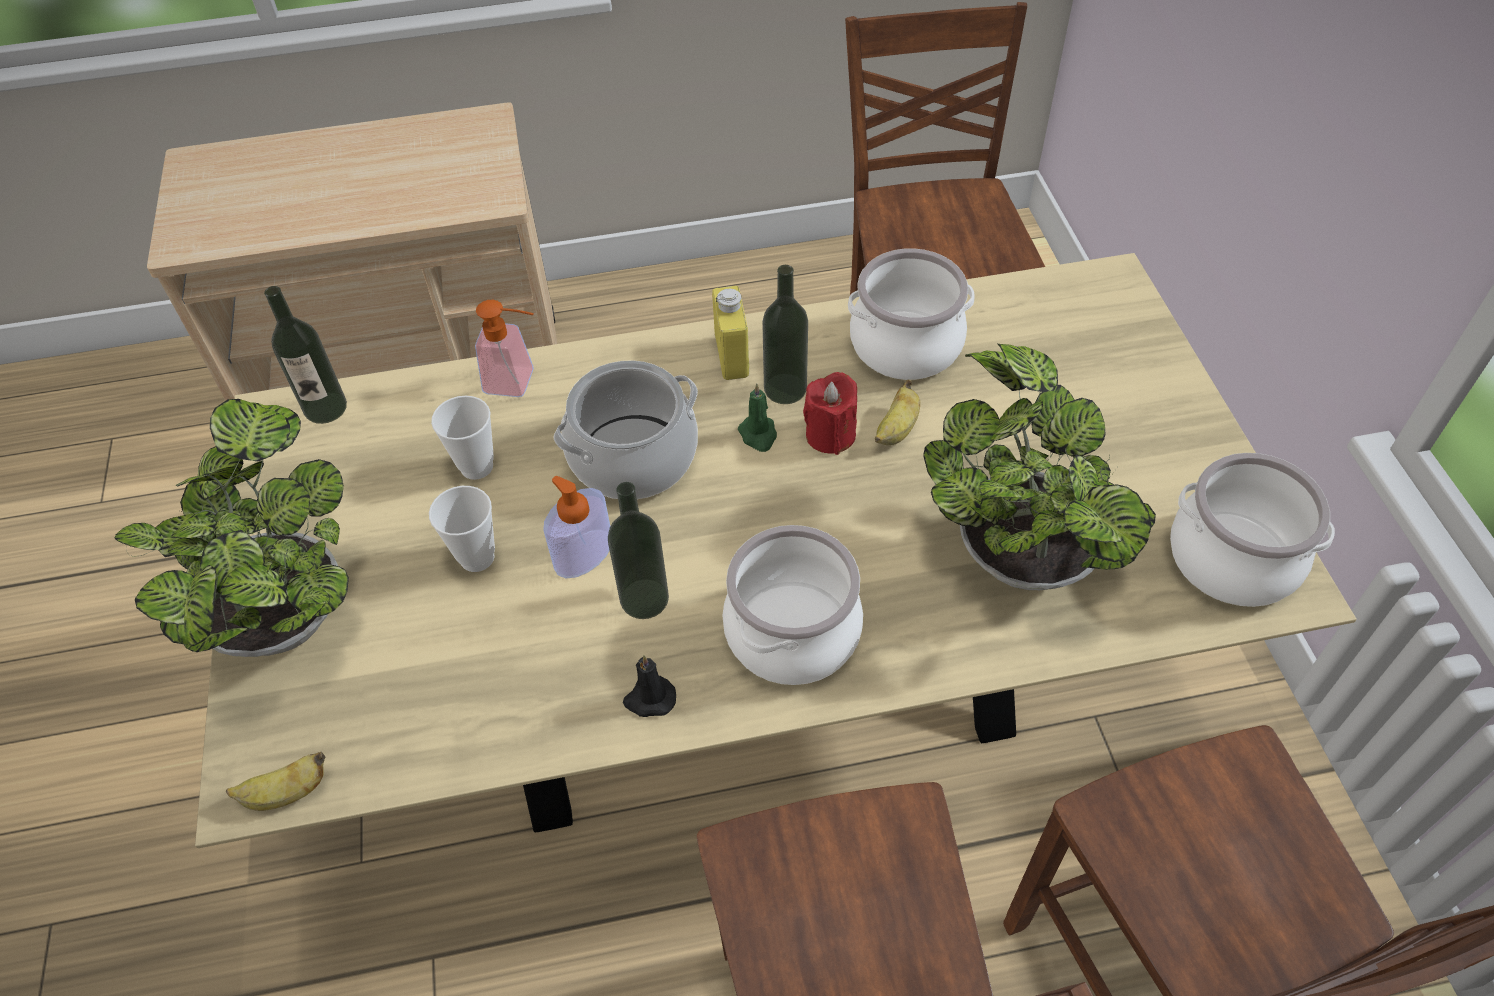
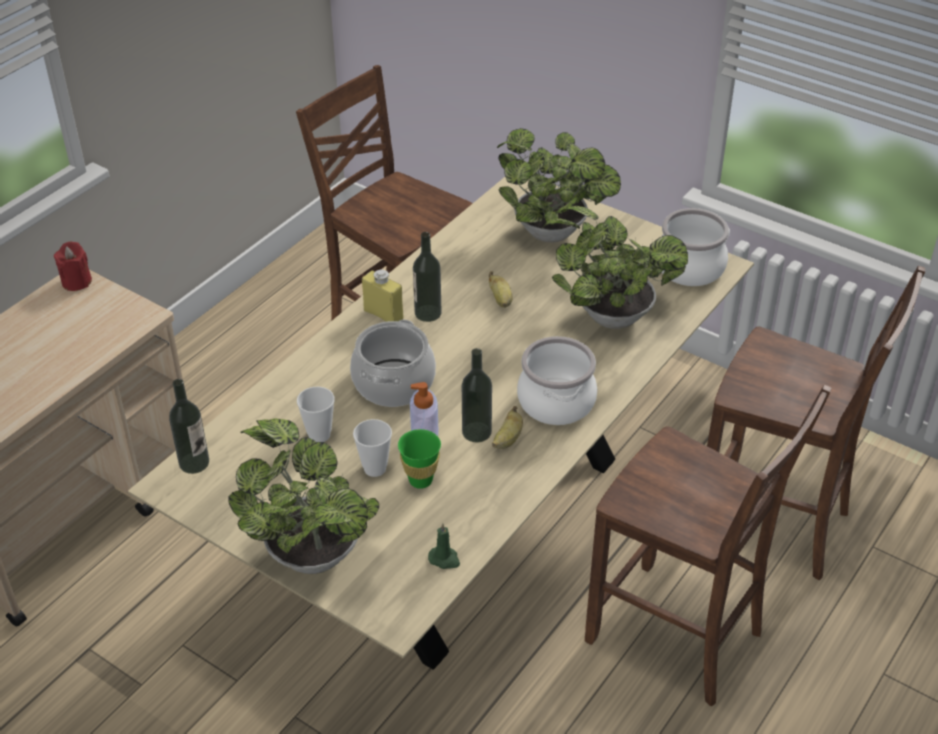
camera: 45 degrees left, 10 degrees down
banana [226,752,326,811] -> banana moved to [492,406,523,449]
soap dispenser [475,300,534,397] -> none
black candle [623,655,676,717] -> none
green candle [738,383,777,452] -> green candle moved to [428,523,460,569]
red candle [803,372,857,455] -> red candle moved to [54,242,92,291]
cooking pot [848,248,974,380] -> none
none -> green cup [398,429,441,489]
none -> potted plant [497,128,621,243]

